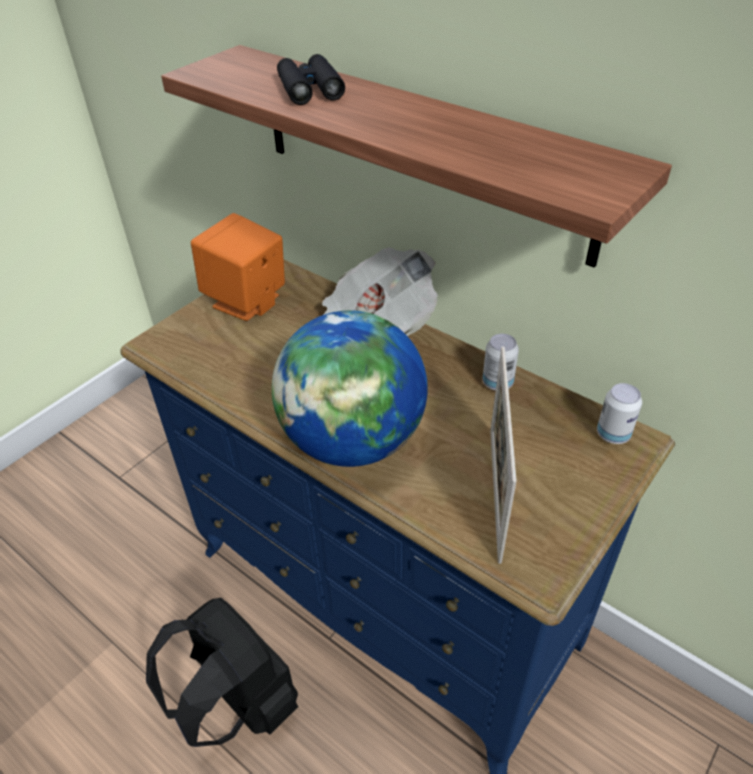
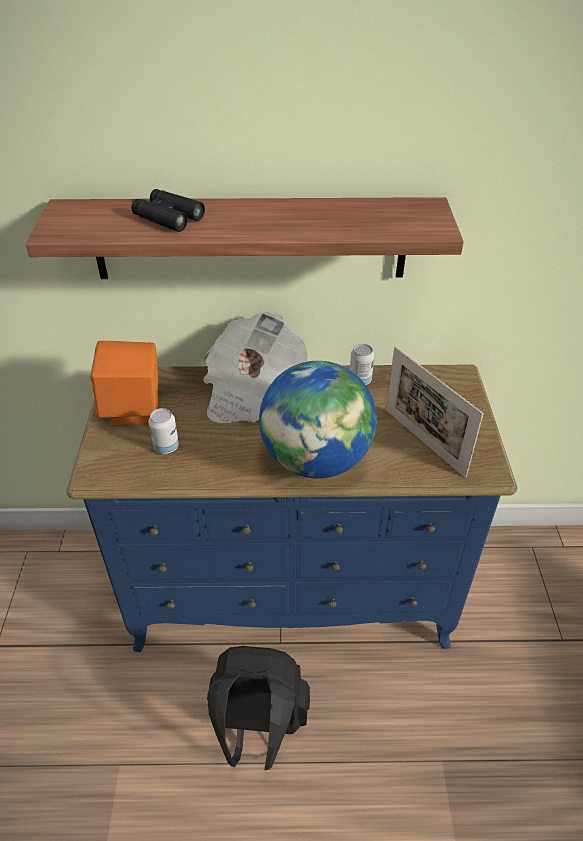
camera: 40 degrees left, 0 degrees up
can [597,383,642,444] -> can moved to [148,408,179,454]

